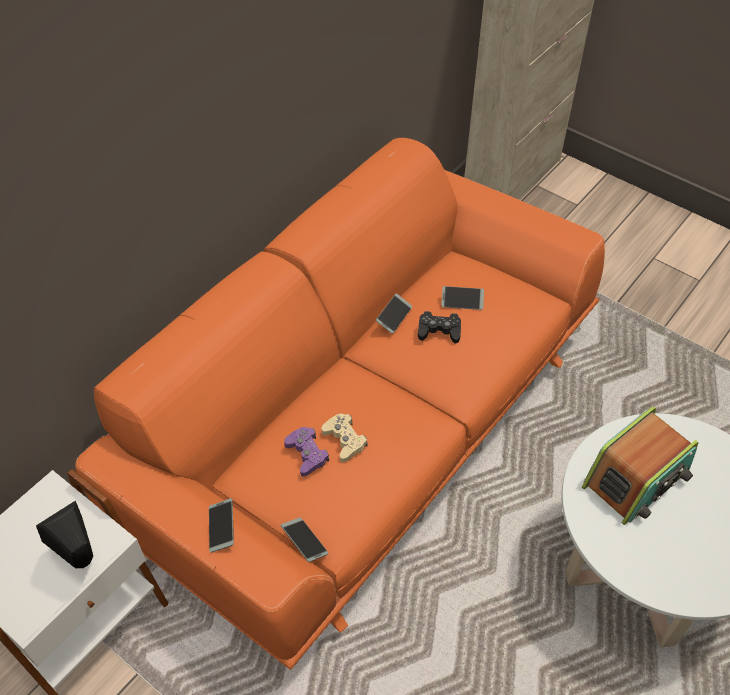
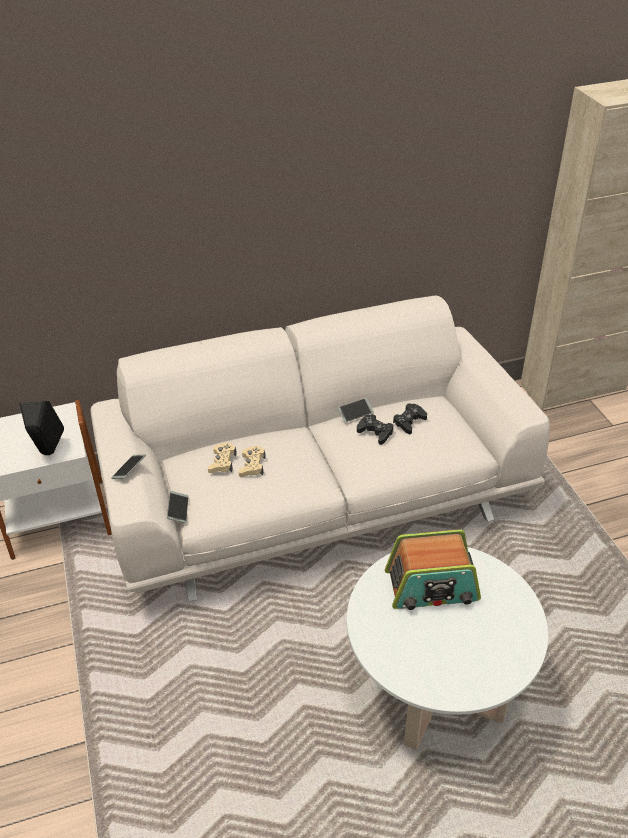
camera: 35 degrees right, 10 degrees down
orange sofa [75,138,605,669] -> white sofa [90,296,549,601]
purple game controller [284,427,329,476] -> beige game controller [208,443,237,473]
phone [441,286,484,310] -> black game controller [393,403,427,434]

